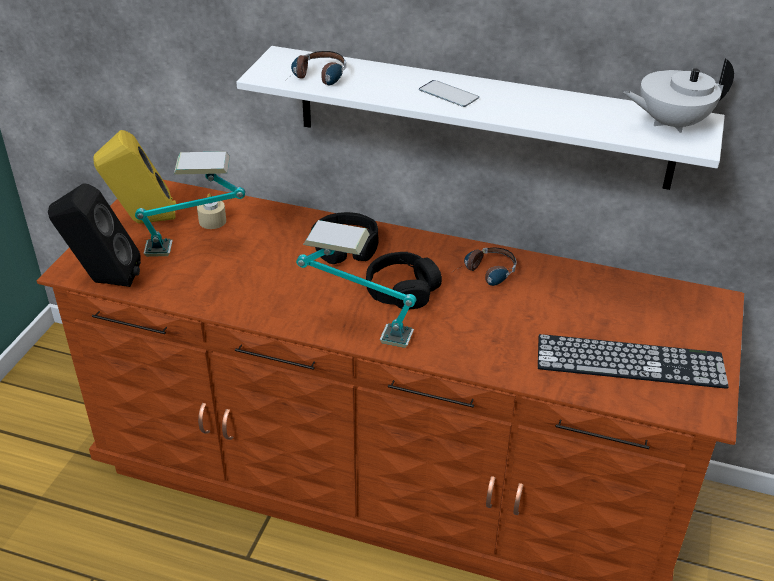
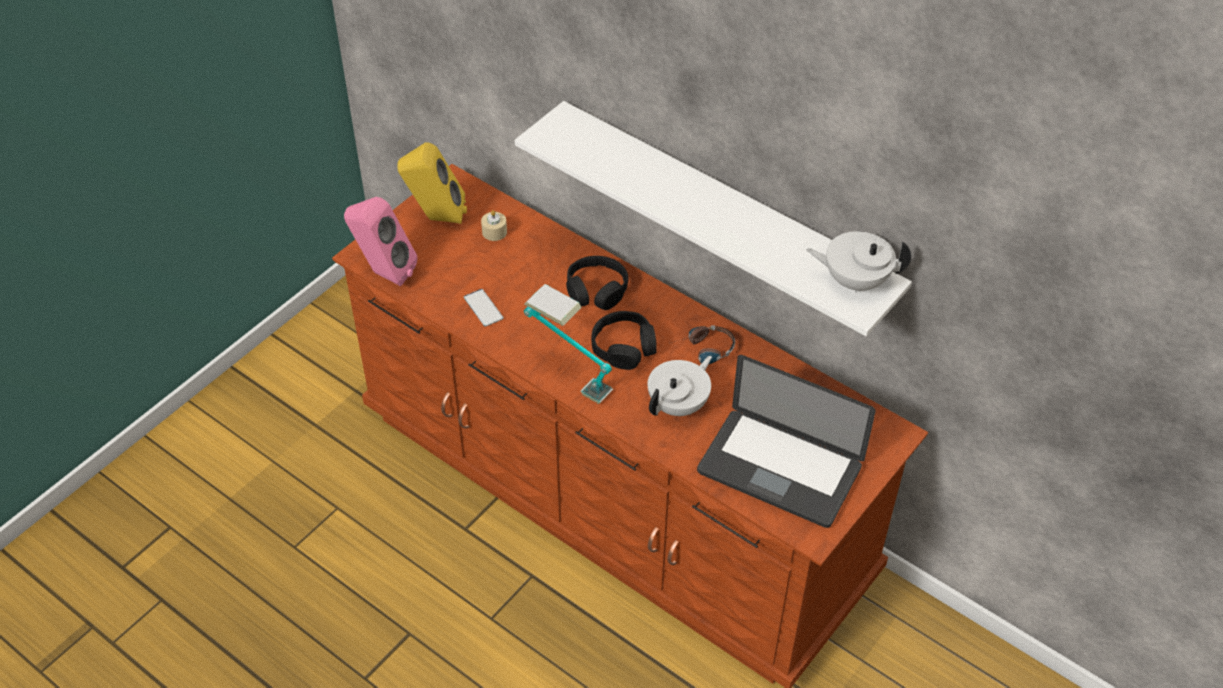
camera: 20 degrees right, 10 degrees up
black speaker [48,183,141,287] -> pink speaker [344,197,418,286]
table lamp [135,151,245,257] -> none
headphones [286,51,346,85] -> none
phone [419,80,479,107] -> phone moved to [464,289,504,327]
keyboard [538,334,729,389] -> laptop [697,355,876,528]
none -> white teapot [647,356,712,416]

